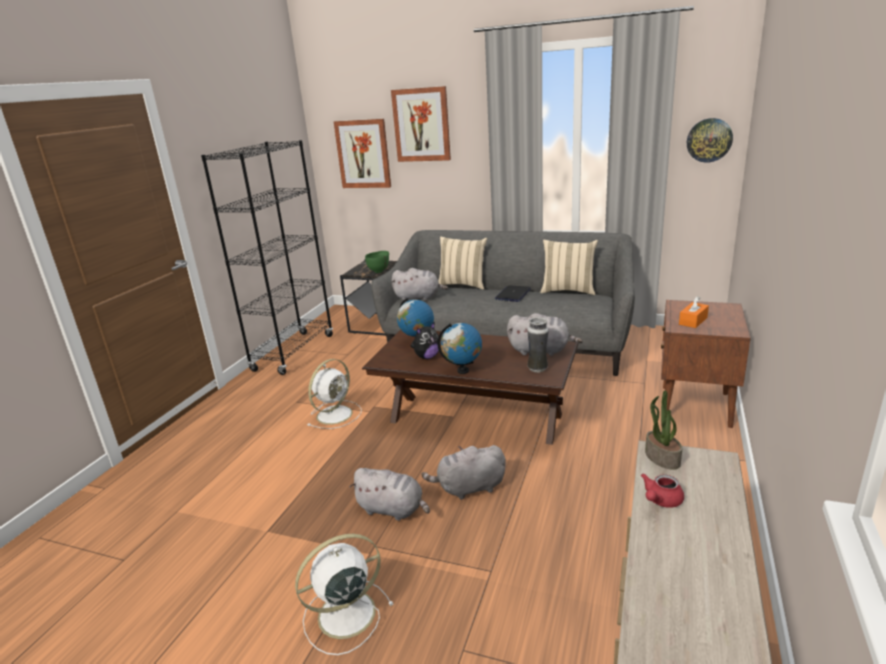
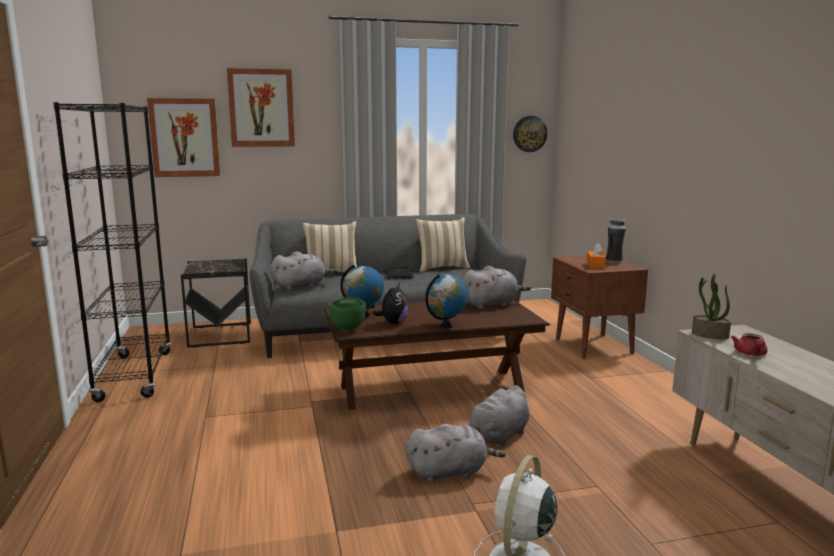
camera: 35 degrees left, 10 degrees down
white fan [307,359,362,429] -> none
green bowl [365,251,389,273] -> green bowl moved to [329,297,366,332]
vase [527,317,549,372] -> vase moved to [606,219,626,264]

